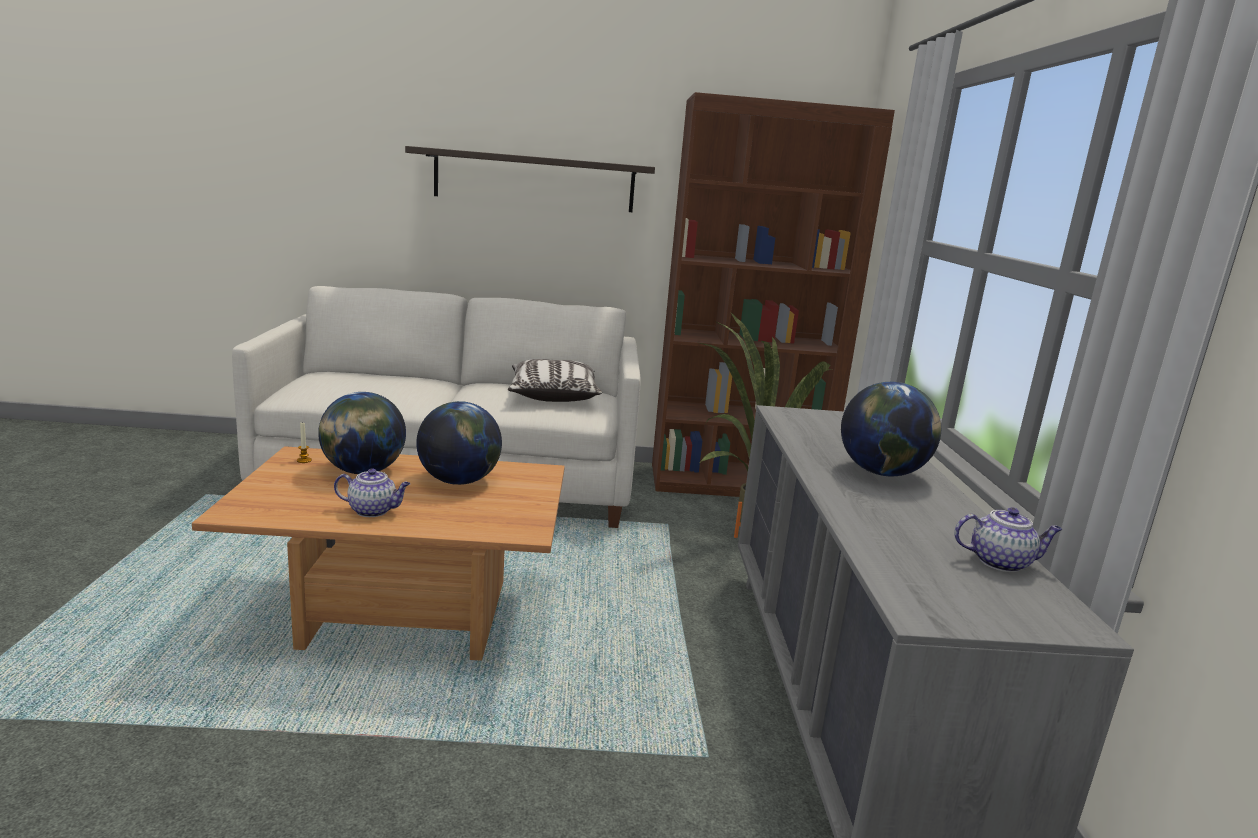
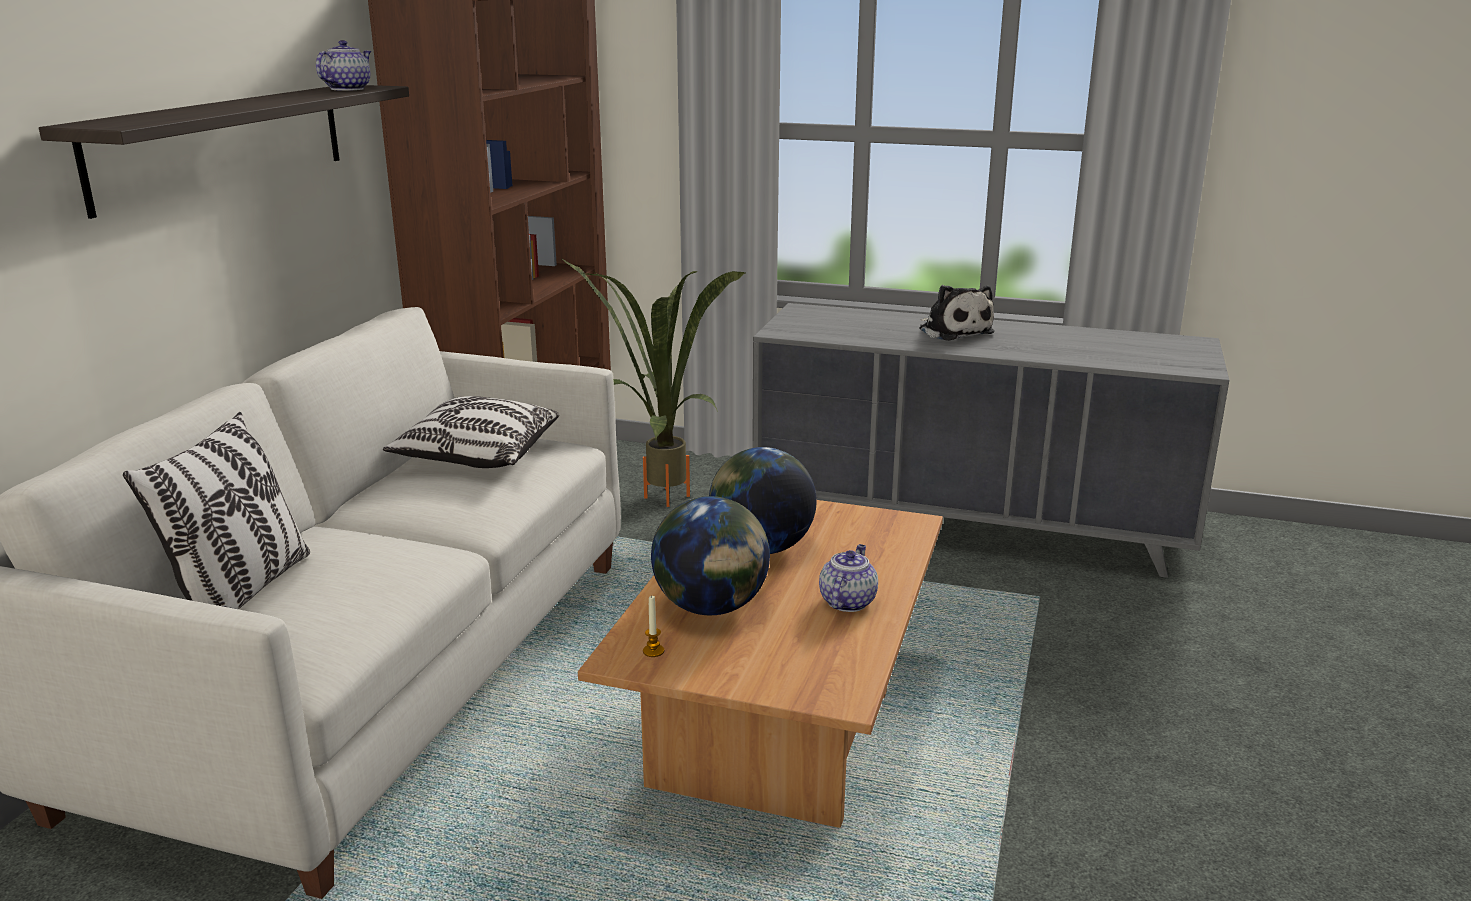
camera: 70 degrees left, 5 degrees up
globe [841,382,941,476] -> plush toy [919,285,995,341]
teapot [954,507,1063,572] -> teapot moved to [316,40,371,91]
none -> pillow [123,412,310,609]

